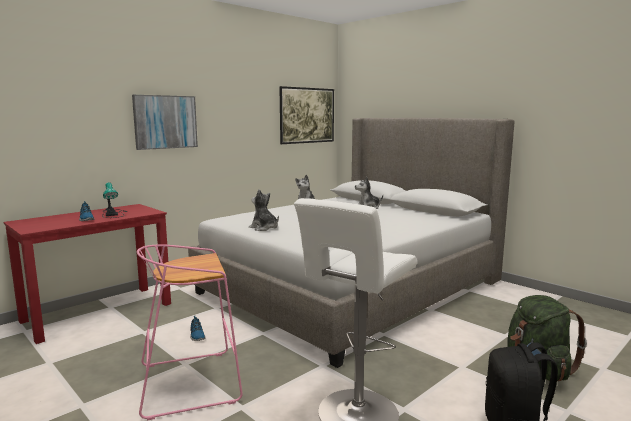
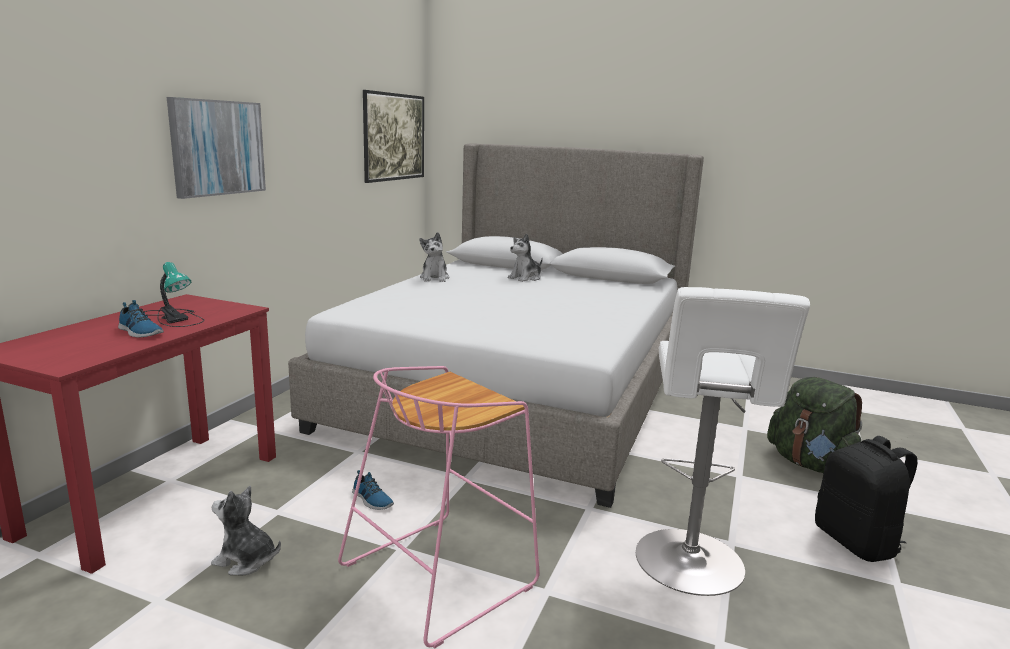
camera: 25 degrees left, 5 degrees up
plush toy [249,189,279,231] -> plush toy moved to [211,486,281,575]

